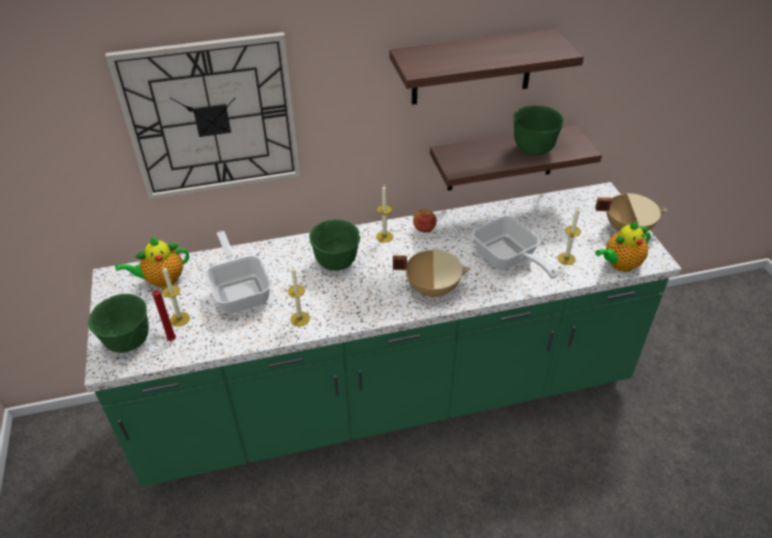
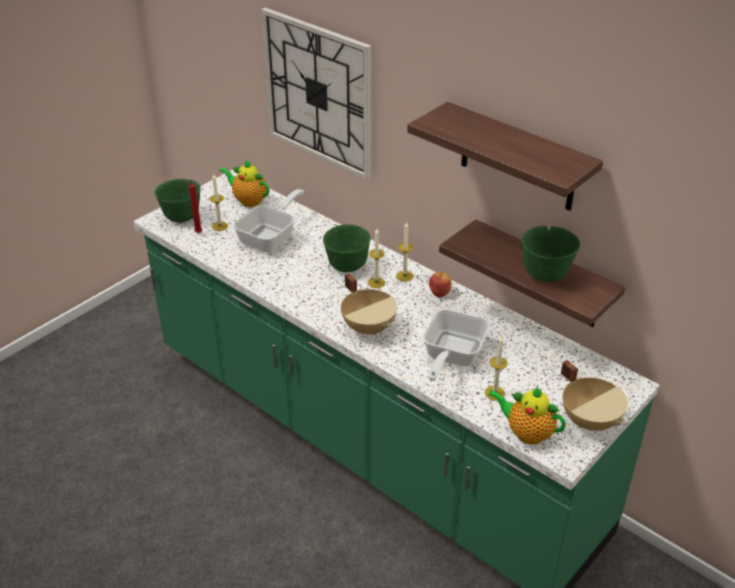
camera: 55 degrees right, 5 degrees down
candle [288,266,310,326] -> candle moved to [368,229,385,288]

